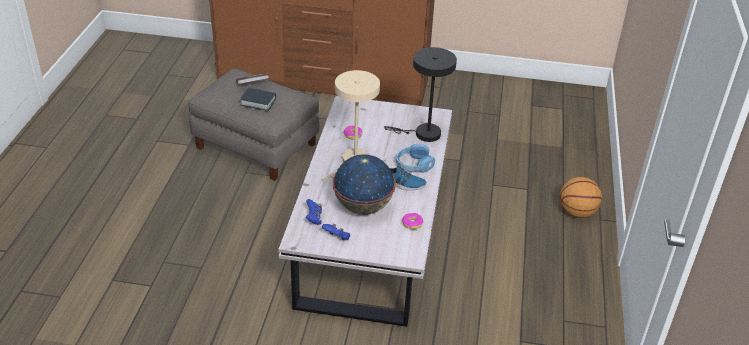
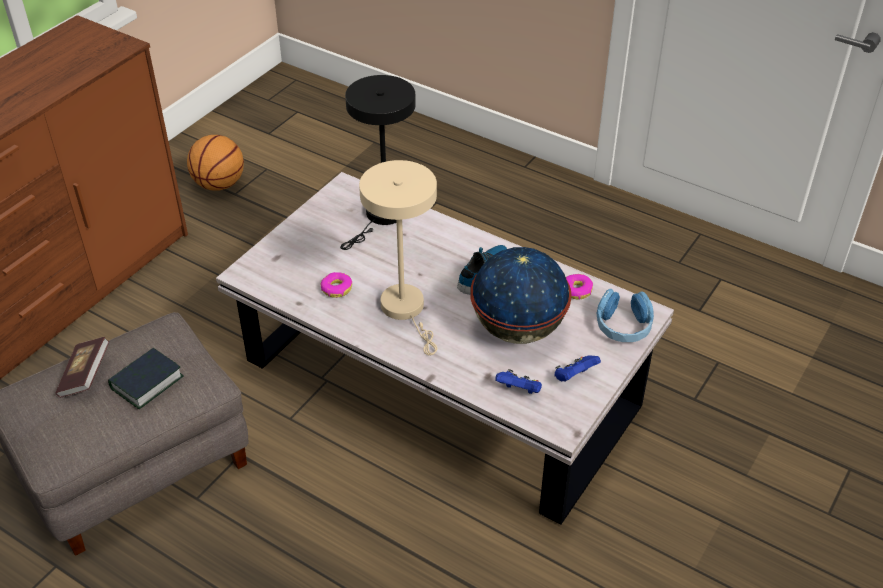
camera: 65 degrees left, 5 degrees up
blue headphones [396,144,435,173] -> blue headphones moved to [597,289,654,342]
basketball [560,177,602,218] -> basketball moved to [187,135,244,191]

